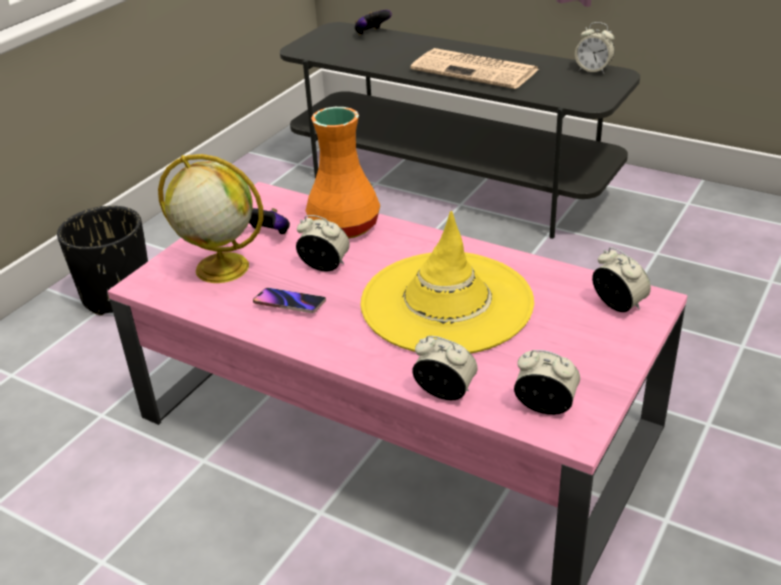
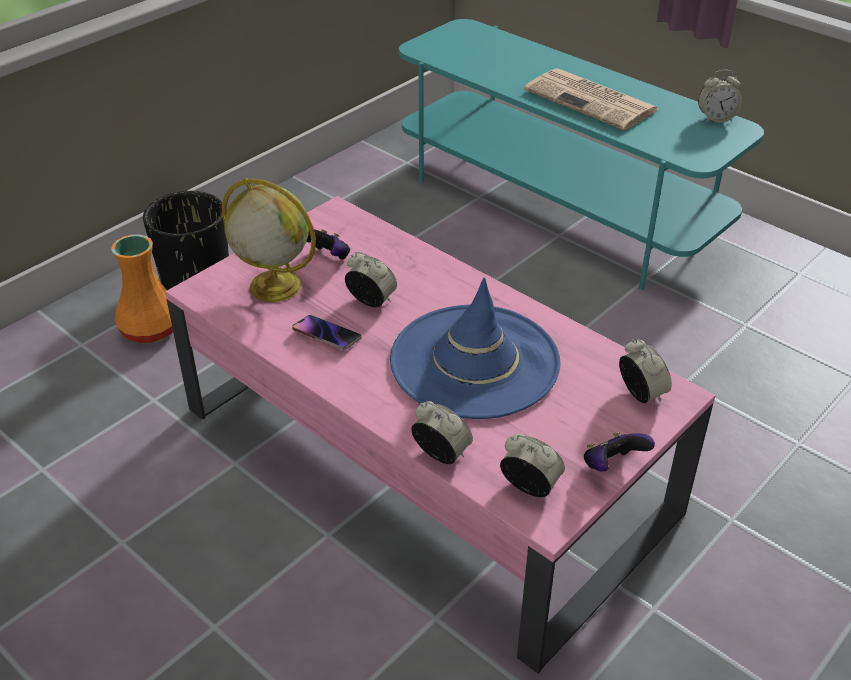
camera: 10 degrees right, 5 degrees up
grey tv stand [280,22,640,239] -> turquoise tv stand [399,19,764,290]
orange vase [306,107,380,239] -> orange vase moved to [111,234,173,343]
game controller [355,10,392,35] -> game controller moved to [584,432,655,472]
yellow hat [360,211,534,353] -> blue hat [390,278,561,419]
alarm clock [575,22,615,74] -> alarm clock turned 45 degrees counterclockwise [698,70,742,123]

